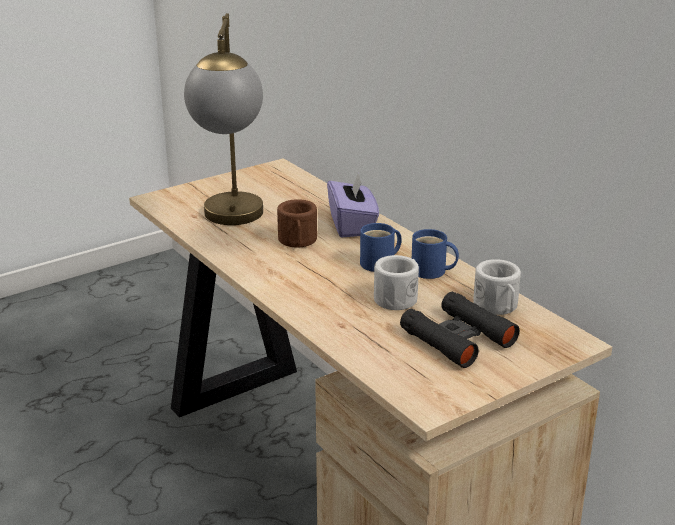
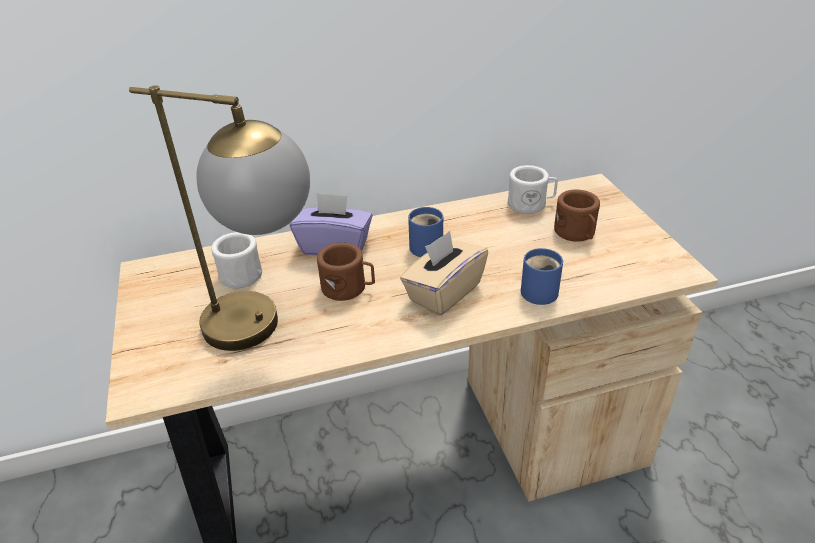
camera: 70 degrees left, 10 degrees up
white mug [374,255,419,310] -> white mug moved to [211,232,262,288]
black binoculars [400,292,519,368] -> brown mug [554,190,600,242]
blue mug [412,229,459,279] -> blue mug moved to [521,248,563,305]
none -> beige tissue box [400,231,488,316]

